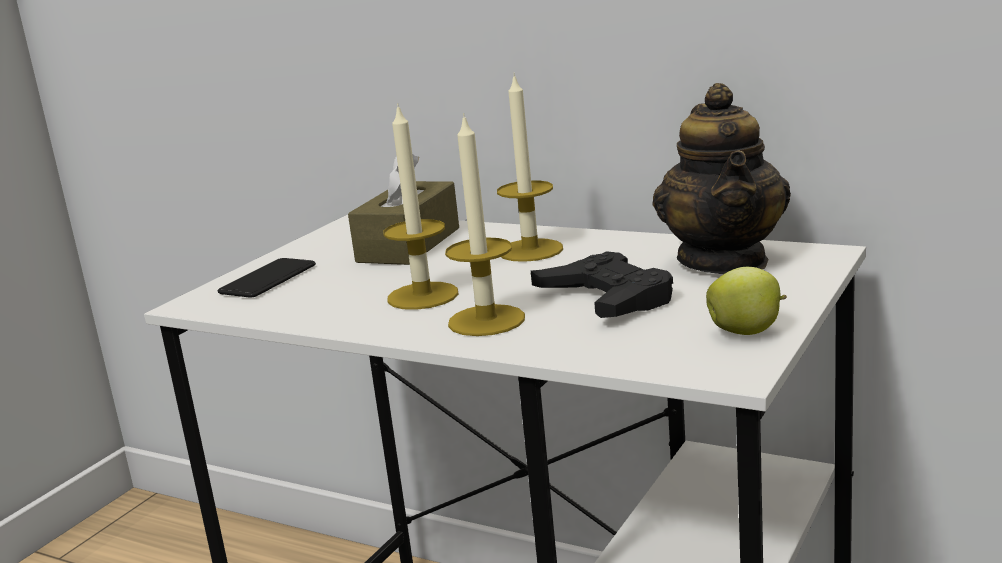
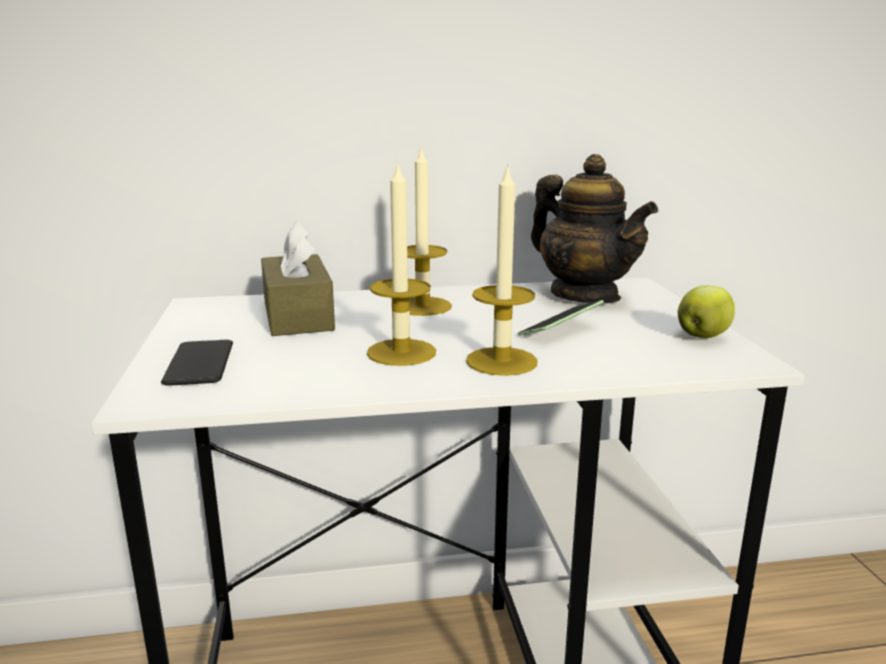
camera: 40 degrees left, 0 degrees up
black game controller [531,251,673,318] -> phone [517,300,604,336]

